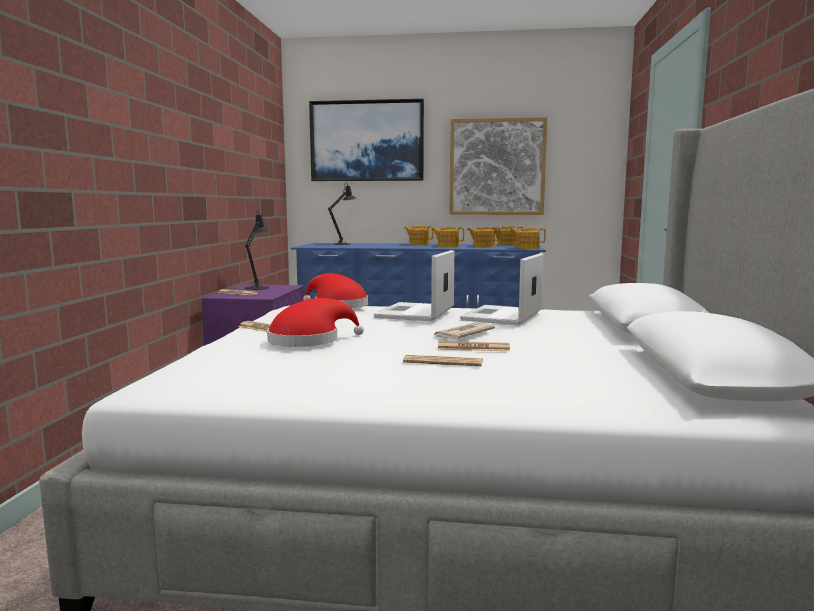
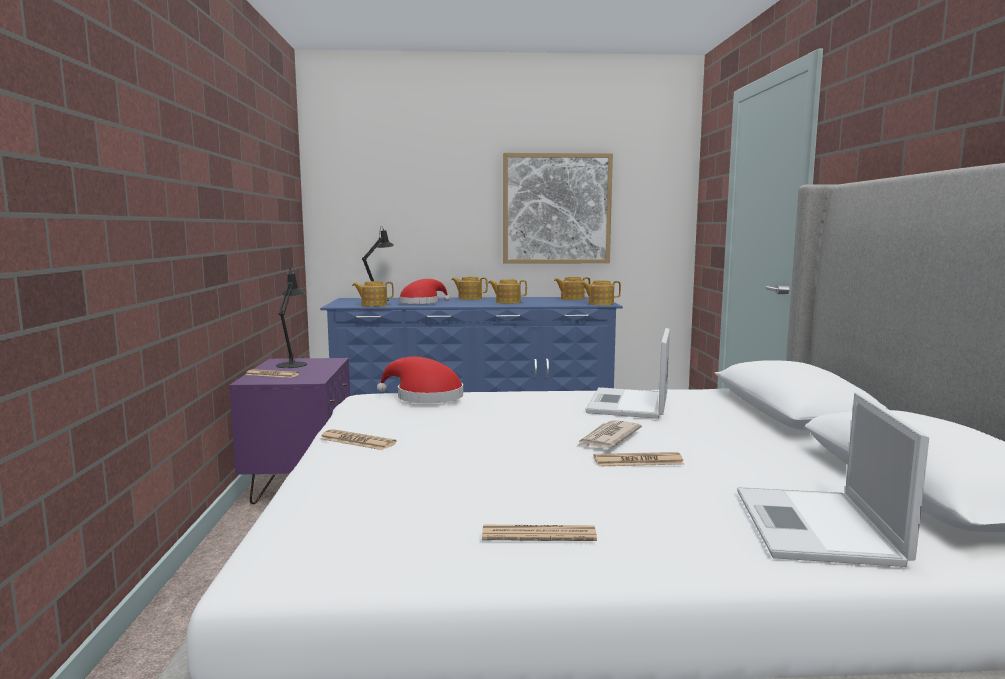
camera: 10 degrees left, 0 degrees up
red hat [267,298,364,347] -> red hat moved to [399,279,450,304]
picture [309,99,424,181] -> none
laptop [374,250,455,321] -> laptop moved to [737,392,929,567]
newspaper [403,355,483,366] -> newspaper moved to [482,525,597,541]
teapot [467,227,500,247] -> teapot moved to [352,281,394,307]

